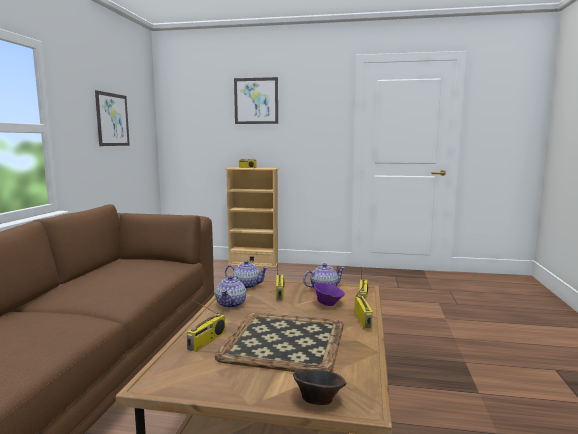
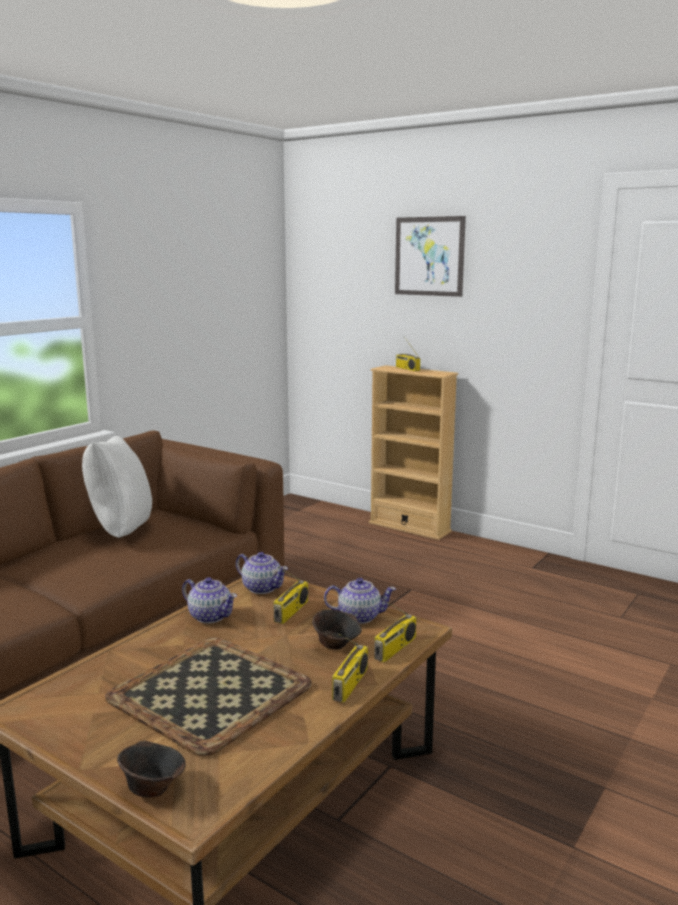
camera: 25 degrees right, 5 degrees up
picture [95,90,130,146] -> none
radio [187,300,225,352] -> none
teapot [215,276,246,308] -> teapot turned 90 degrees counterclockwise [182,577,237,623]
purple bowl [314,283,345,306] -> brown bowl [312,610,362,650]
none -> white pillow [82,436,152,538]

